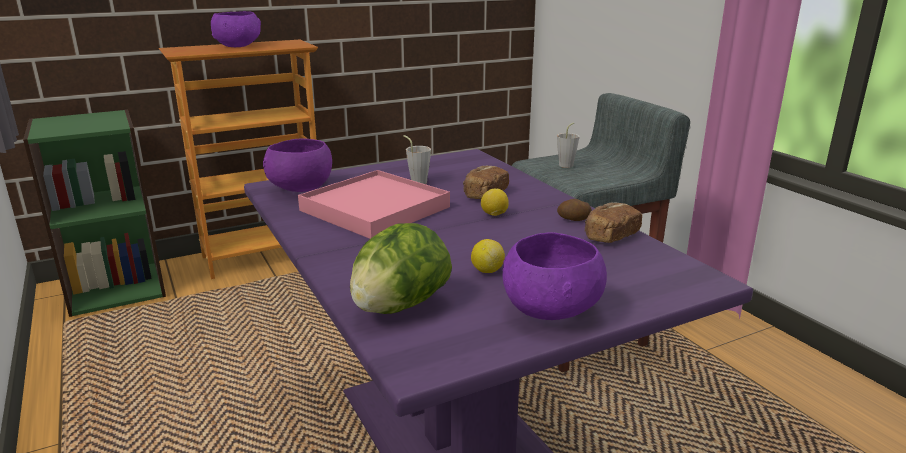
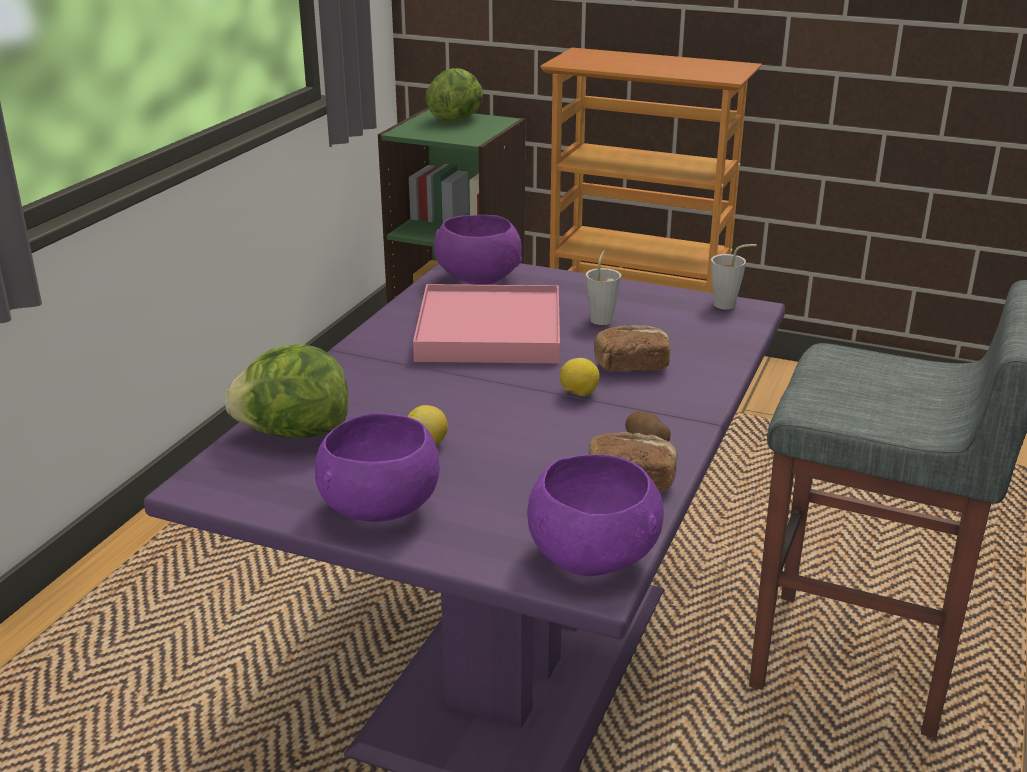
camera: 50 degrees right, 5 degrees up
purple bowl [211,11,261,47] -> purple bowl moved to [527,454,664,576]
grey cup [557,122,580,168] -> grey cup moved to [711,244,757,310]
none -> lettuce [425,68,483,122]

